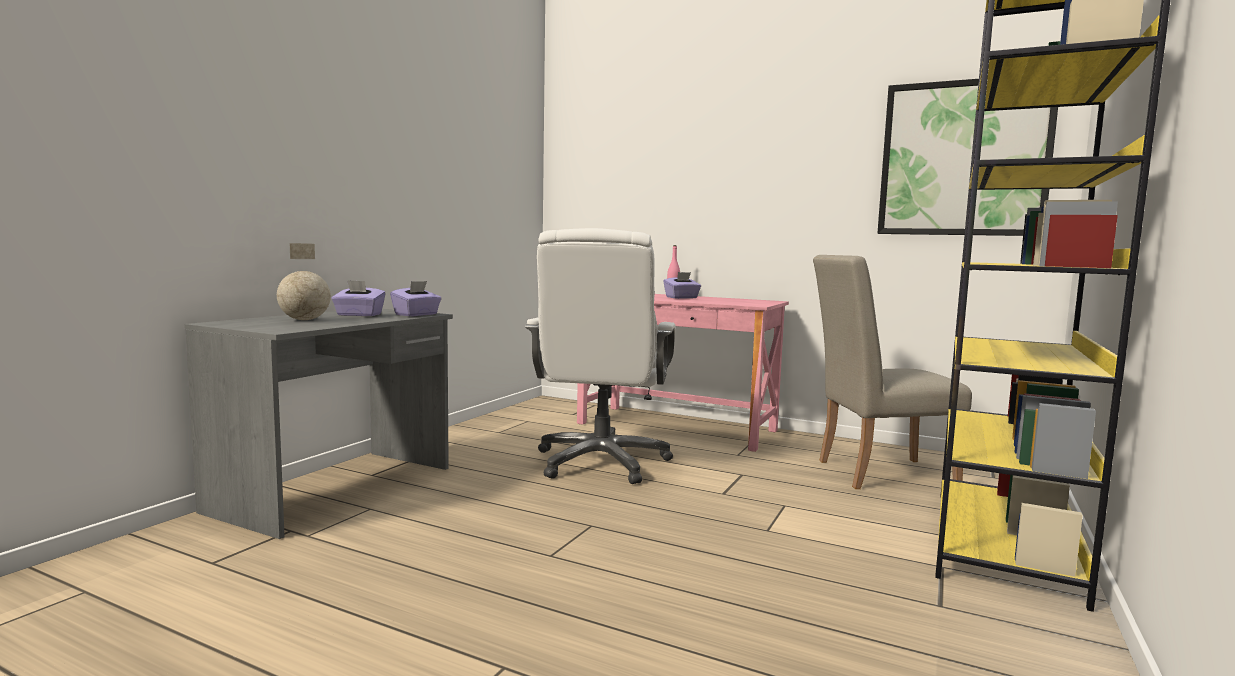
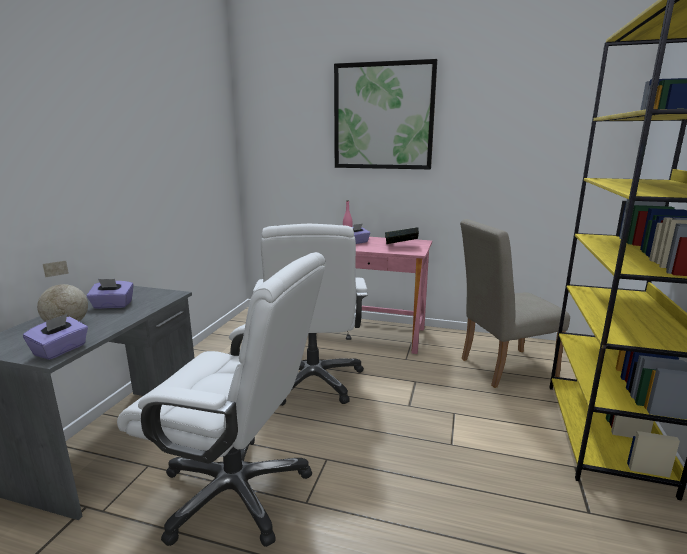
camera: 10 degrees left, 10 degrees up
purple tissue box [390,281,442,316] -> purple tissue box moved to [23,314,88,360]
picture [877,79,1058,236] -> picture moved to [334,59,437,169]
none -> white office chair [117,252,325,547]
none -> book [385,227,419,245]

